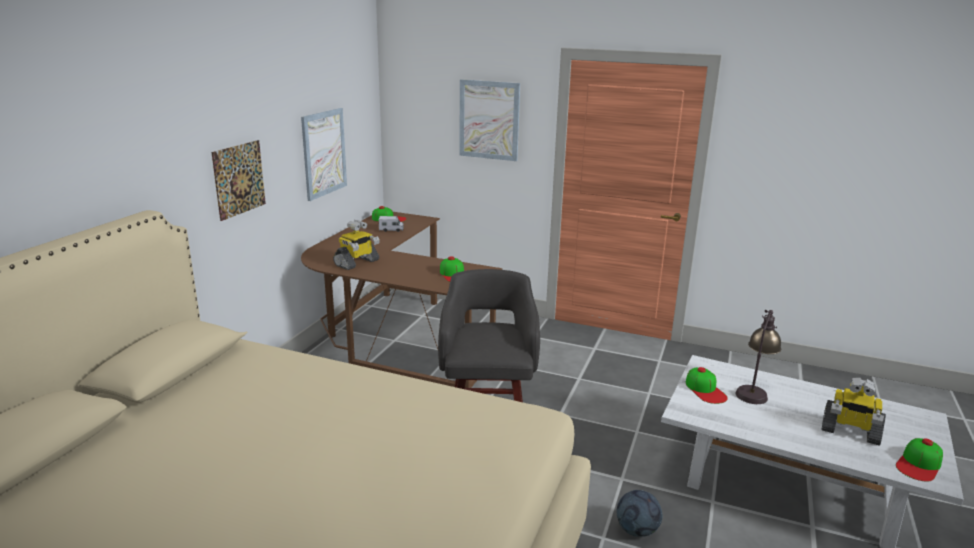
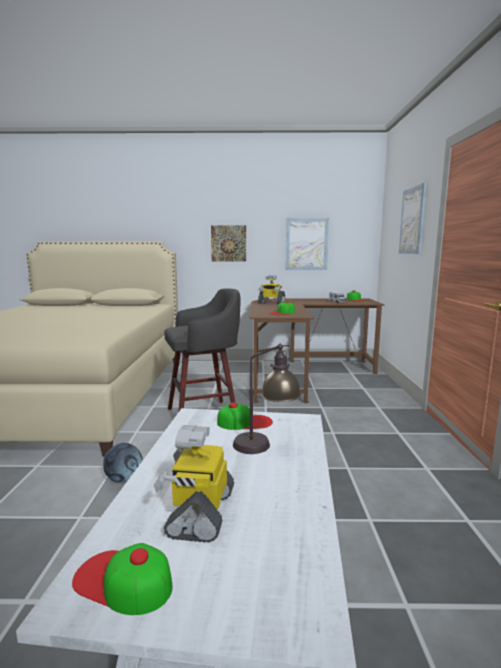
camera: 70 degrees right, 10 degrees down
cap [686,367,728,404] -> cap turned 150 degrees counterclockwise [217,402,273,430]

